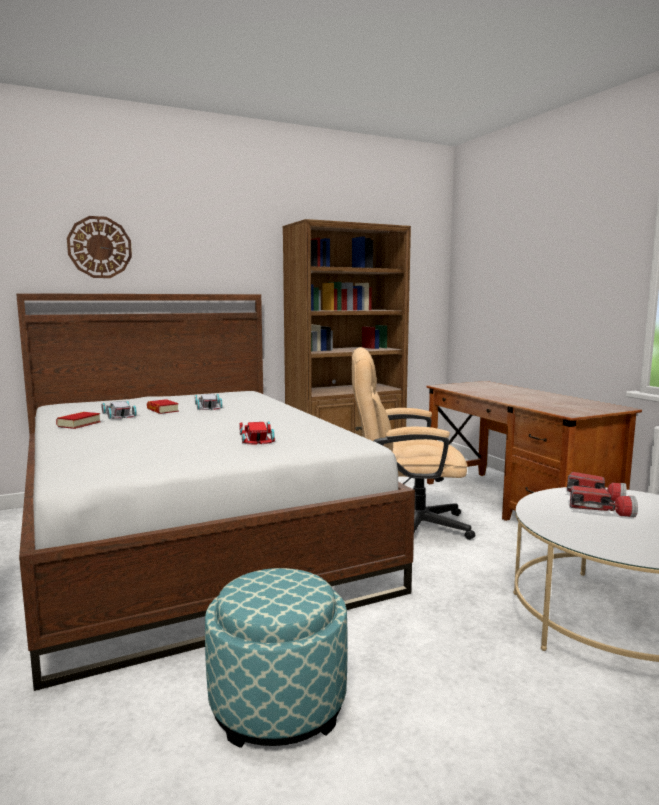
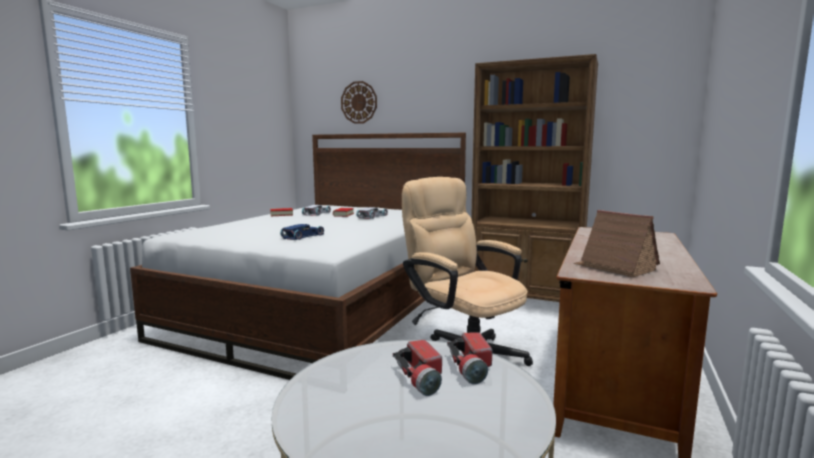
camera: 50 degrees right, 0 degrees up
ottoman [205,568,348,748] -> none
red toy car [239,421,275,445] -> blue toy car [280,224,324,240]
none -> toy house [573,210,660,277]

